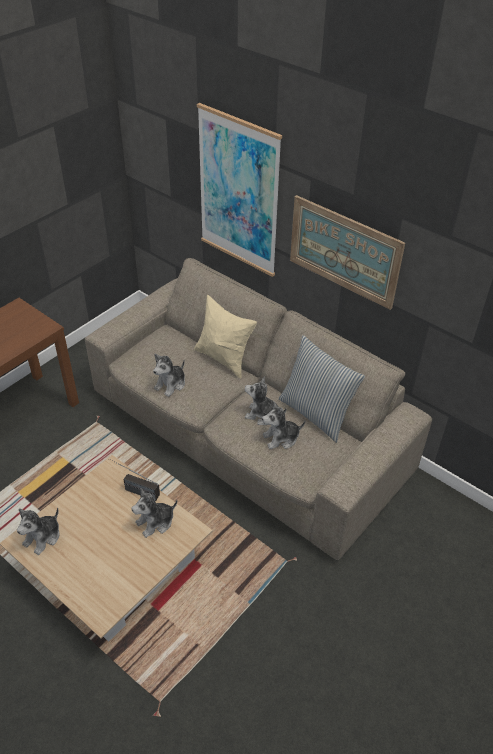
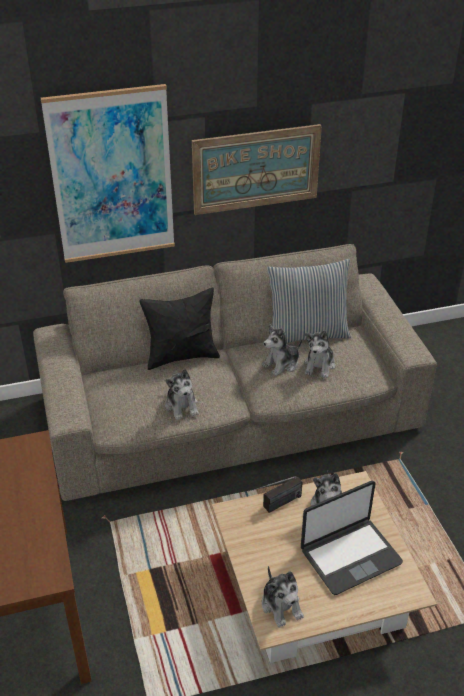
camera: 55 degrees left, 5 degrees down
beige pillow [194,295,257,379] -> black pillow [140,288,220,370]
none -> laptop [301,481,403,595]

